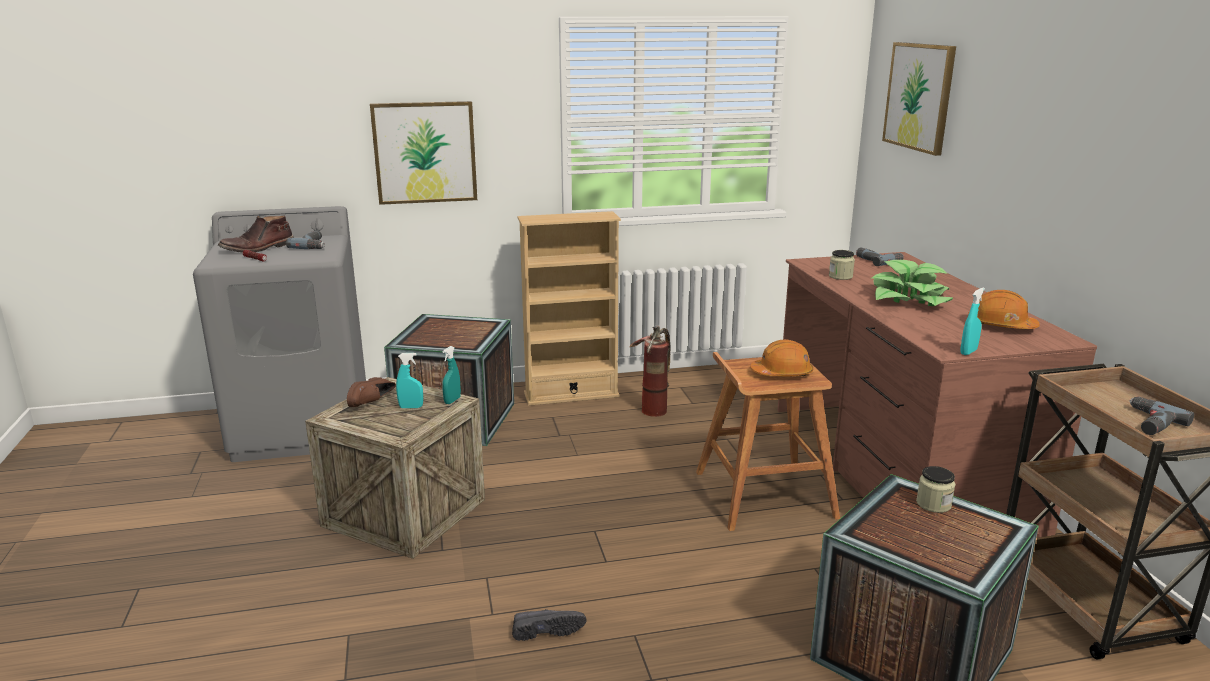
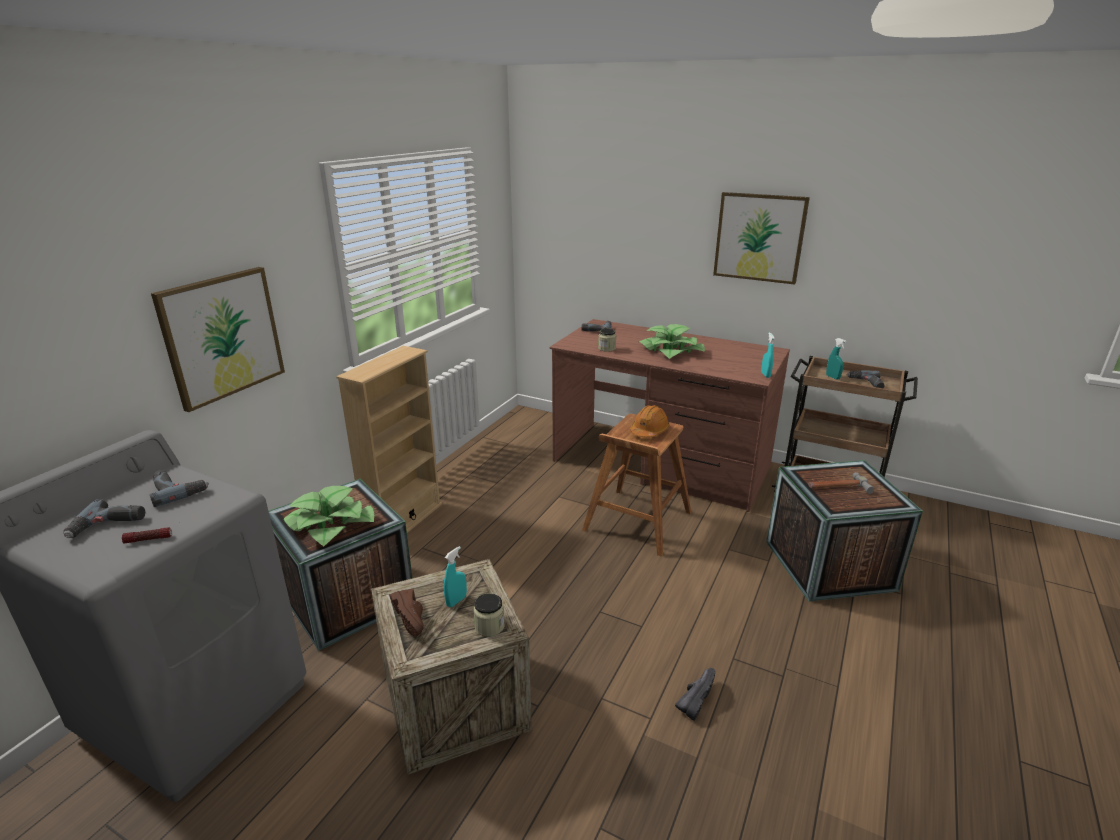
camera: 50 degrees left, 5 degrees up
brown boot [218,215,294,253] -> power drill [63,499,145,538]
turquoise spray bottle [442,346,461,404] -> turquoise spray bottle moved to [826,338,847,380]
fire extinguisher [629,325,670,417] -> none
picture [882,42,956,156] -> picture moved to [713,192,810,284]
jar [916,466,955,513] -> jar moved to [473,593,504,637]
orange hard hat [968,290,1040,329] -> none
none -> potted plant [284,486,374,546]
none -> hammer [808,472,874,494]

